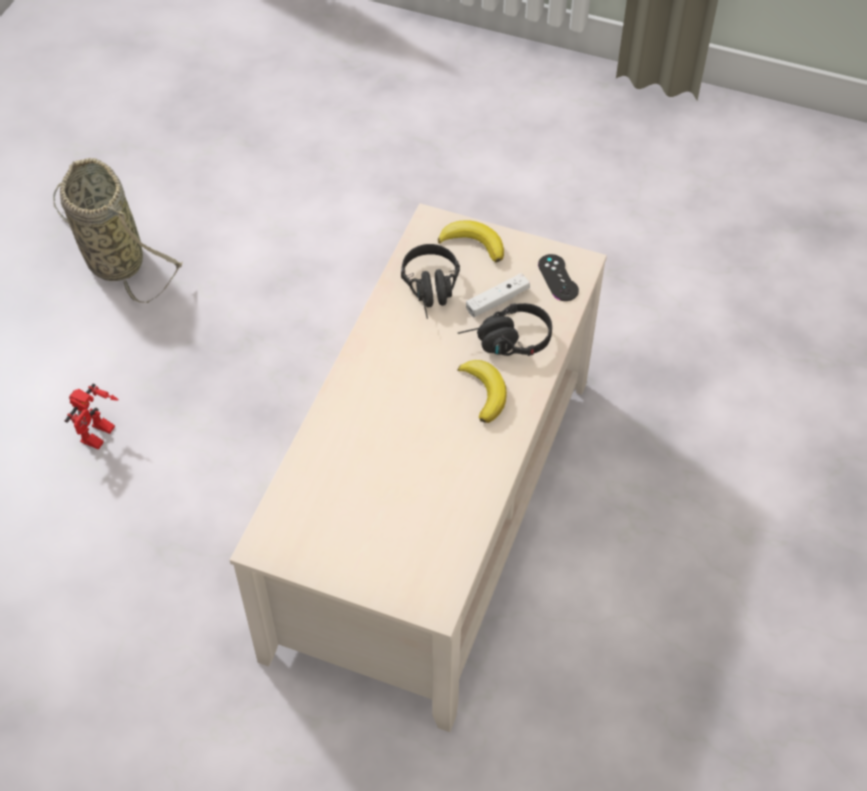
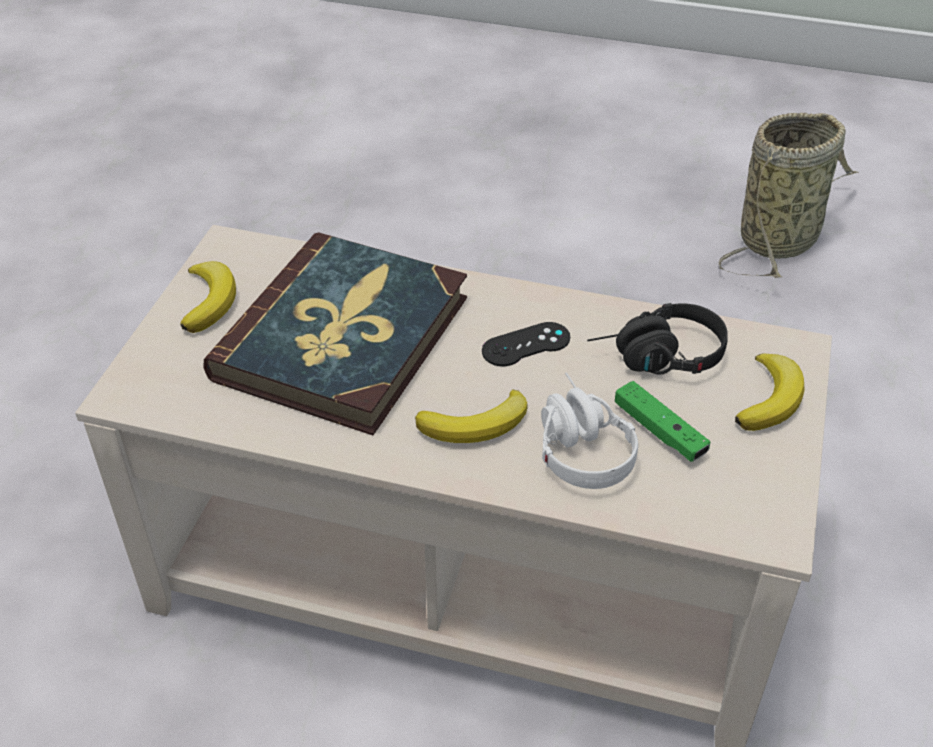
camera: 85 degrees right, 10 degrees down
toy robot [65,384,119,450] -> none
black headphones [458,303,552,356] -> white headphones [541,373,638,489]
white game controller [466,273,530,317] -> green game controller [615,381,711,462]
black game controller [538,254,579,301] -> black game controller moved to [482,322,570,366]
none -> banana [180,261,236,333]
none -> book [203,233,467,435]

